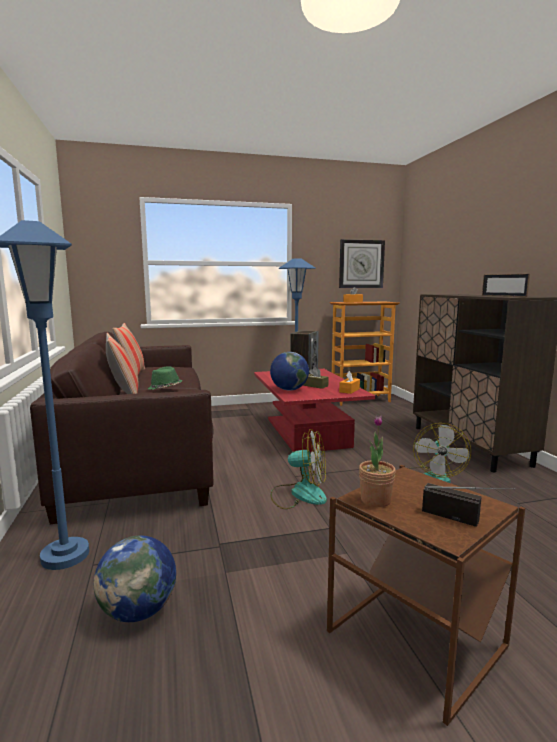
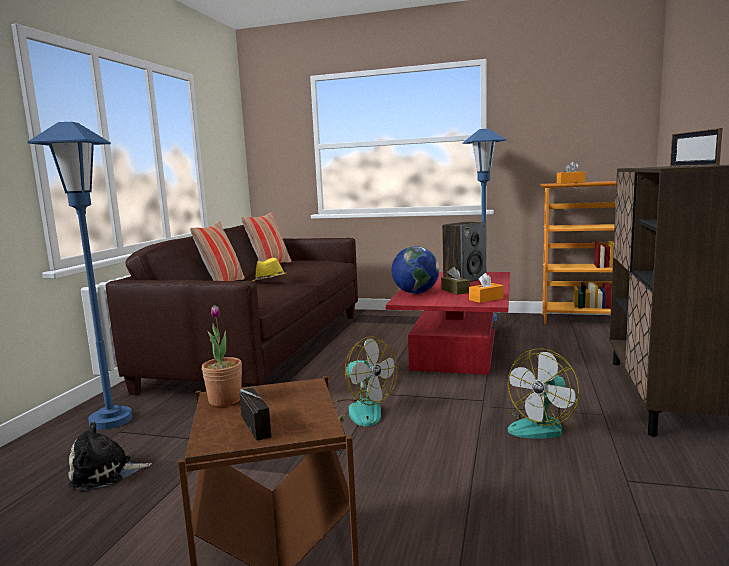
camera: 30 degrees right, 0 degrees up
globe [94,535,176,622] -> plush toy [68,422,152,490]
green hat [148,366,182,390] -> yellow hat [252,258,285,281]
wall clock [339,239,385,288] -> none

